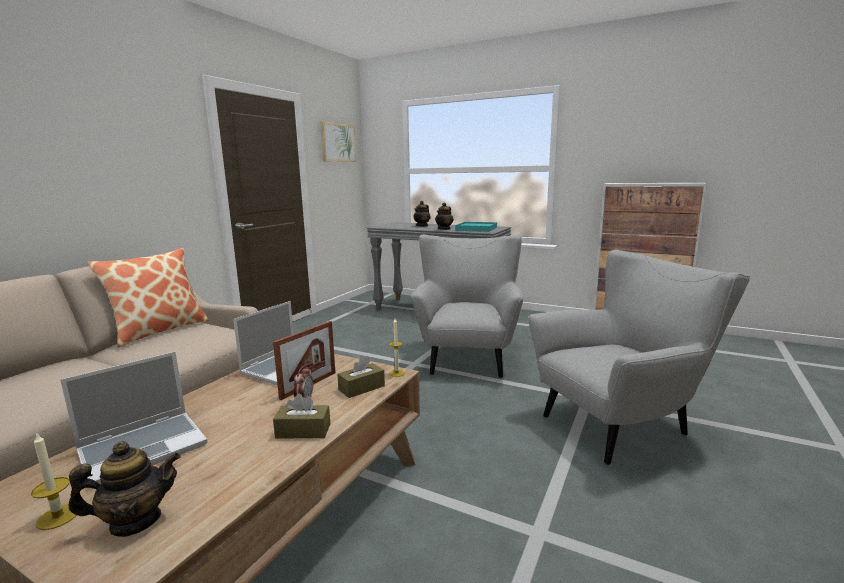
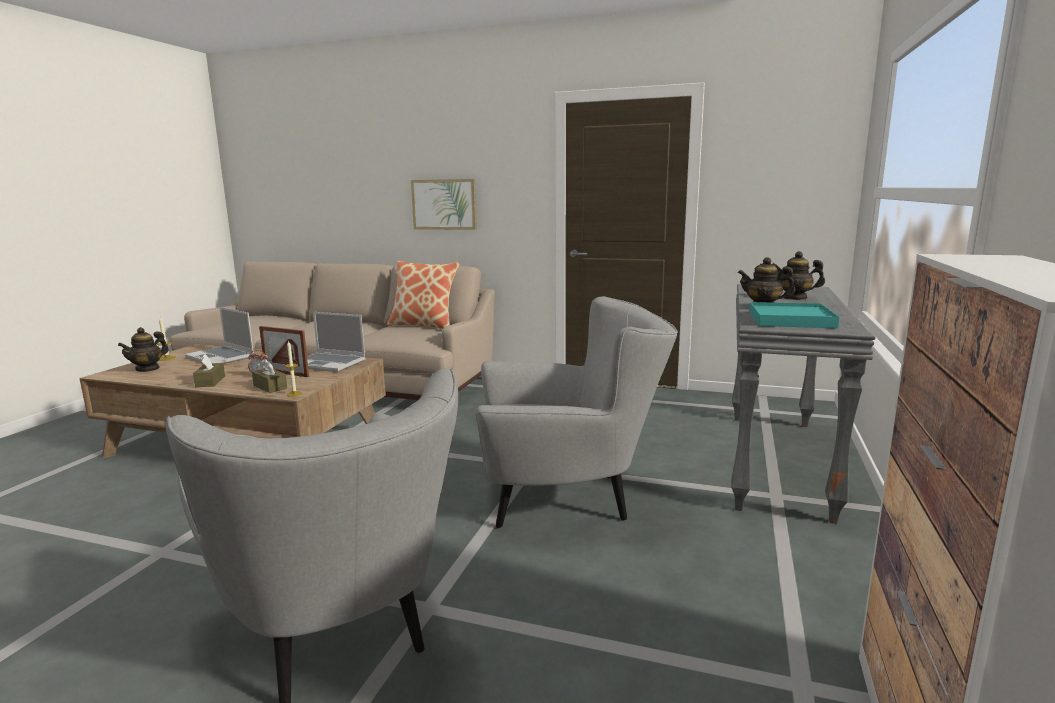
camera: 80 degrees right, 0 degrees up
teapot [69,441,180,537] -> teapot turned 60 degrees clockwise [118,327,169,372]
picture [320,121,356,162] -> picture moved to [411,179,477,230]

